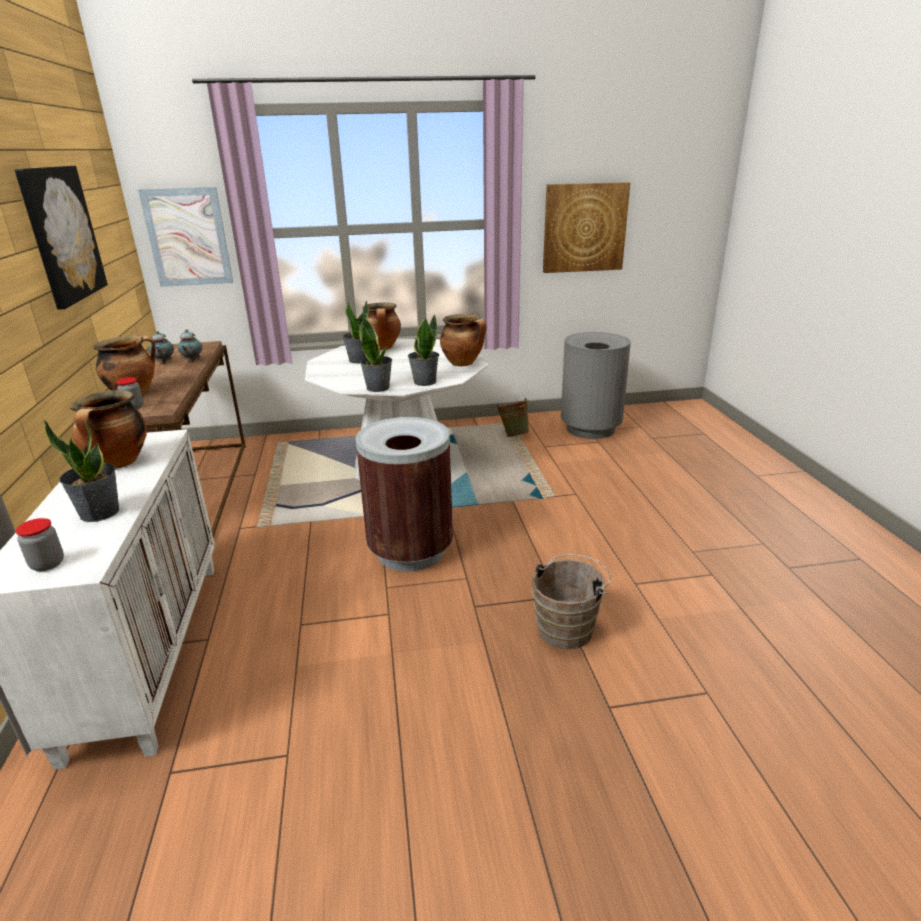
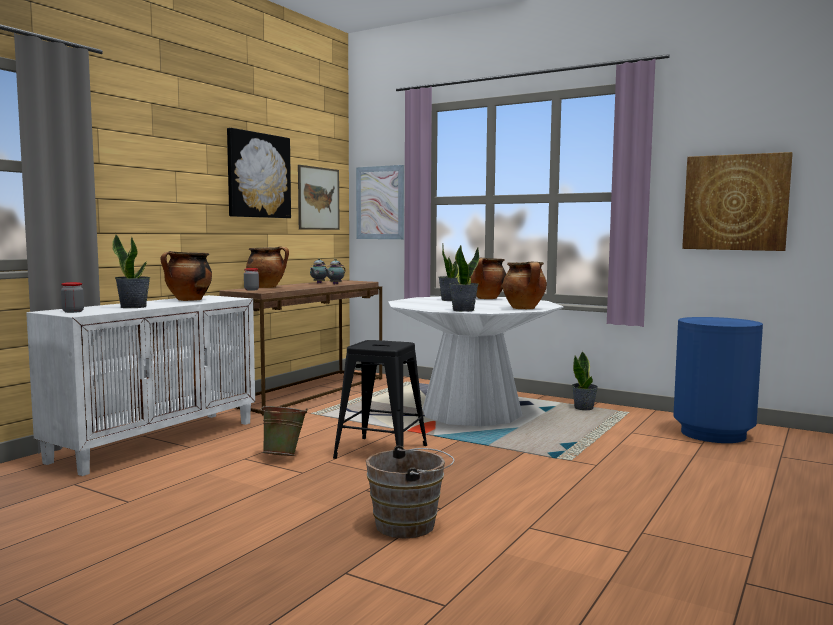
camera: 40 degrees right, 20 degrees down
brown trash can [355,417,453,572] -> black stool [333,340,427,459]
potted plant [360,317,392,392] -> potted plant moved to [572,351,598,410]
green bucket [497,398,530,437] -> green bucket moved to [260,406,308,456]
grey trash can [561,332,631,439] -> blue trash can [673,317,763,443]
none -> picture [298,165,340,230]

